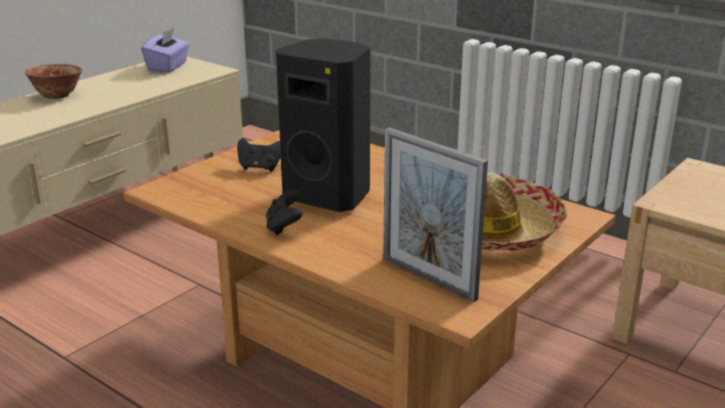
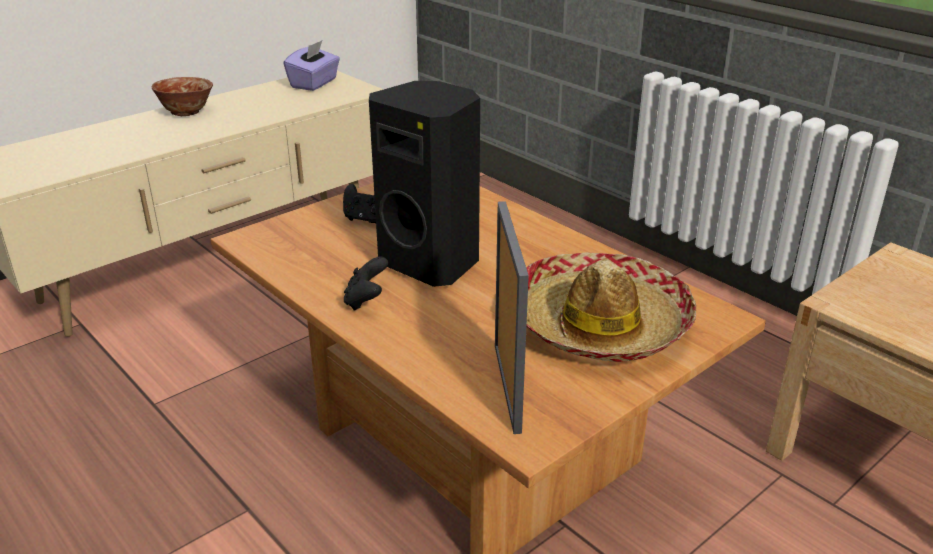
camera: 10 degrees right, 5 degrees up
picture frame [383,127,488,302] -> picture frame turned 150 degrees counterclockwise [495,201,529,434]

